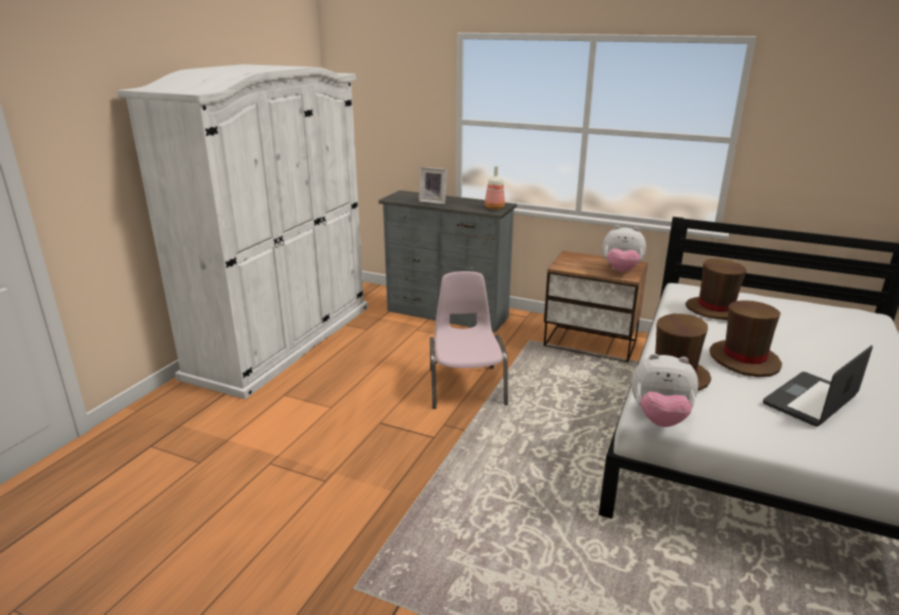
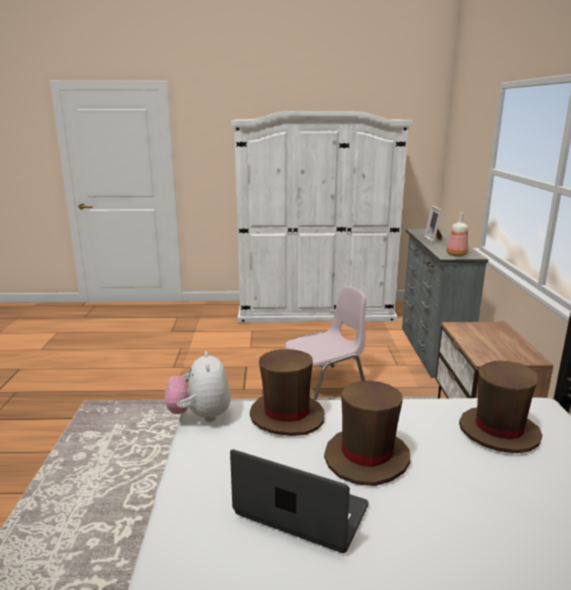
camera: 65 degrees right, 5 degrees down
plush toy [602,225,646,272] -> none

